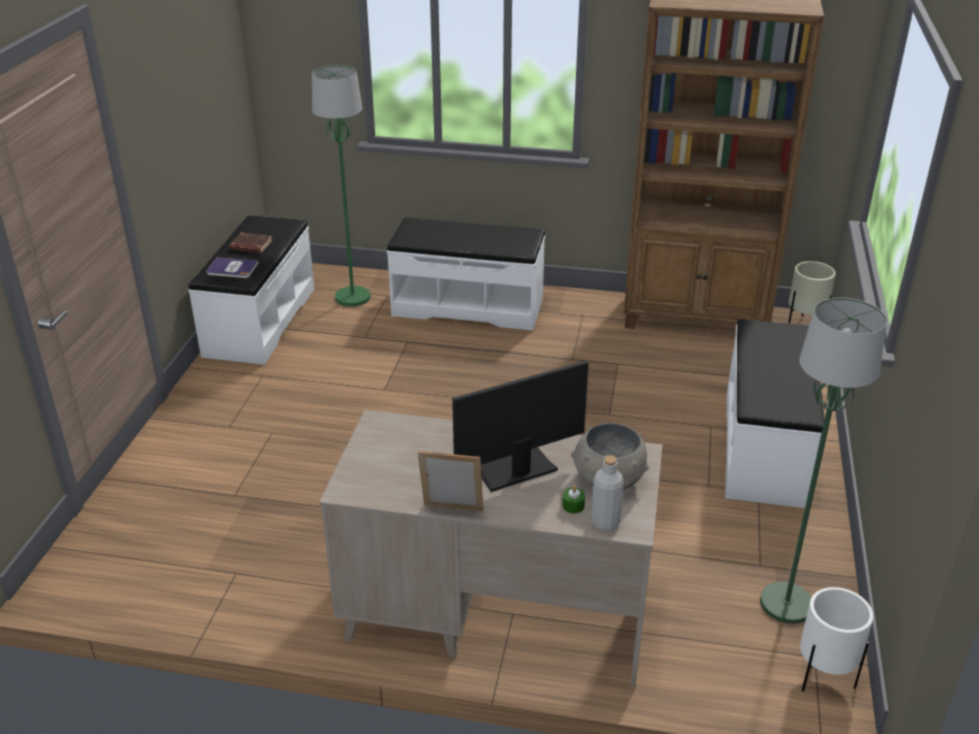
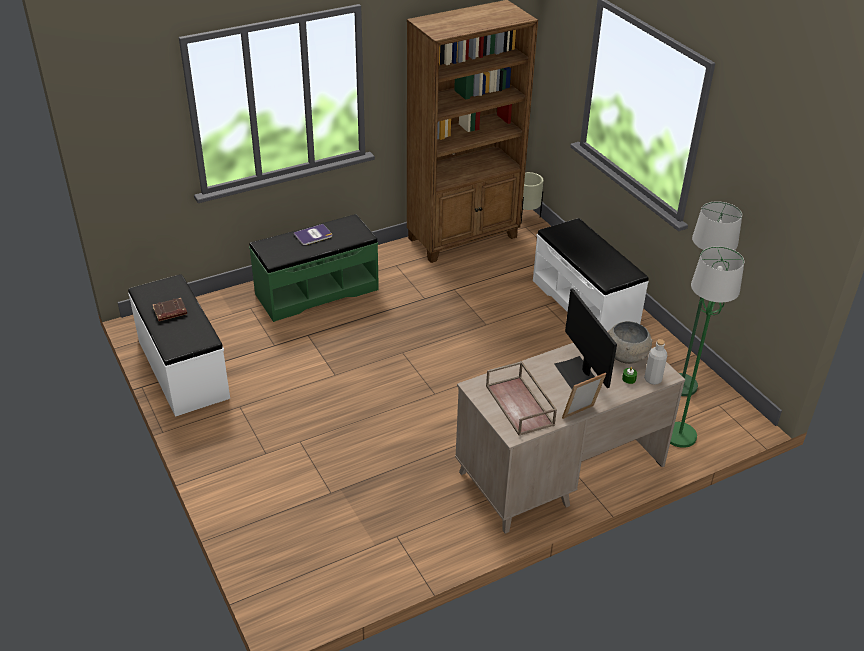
camera: 40 degrees left, 5 degrees up
book [206,258,258,278] -> book moved to [293,224,332,245]
green floor lamp [312,65,370,306] -> green floor lamp moved to [670,246,744,448]
white bench [387,217,545,331] -> green bench [249,214,379,322]
monitor [452,361,589,492] -> monitor turned 45 degrees counterclockwise [554,288,617,389]
white planter [800,587,873,692] -> none
none -> brown tray [486,361,557,436]

